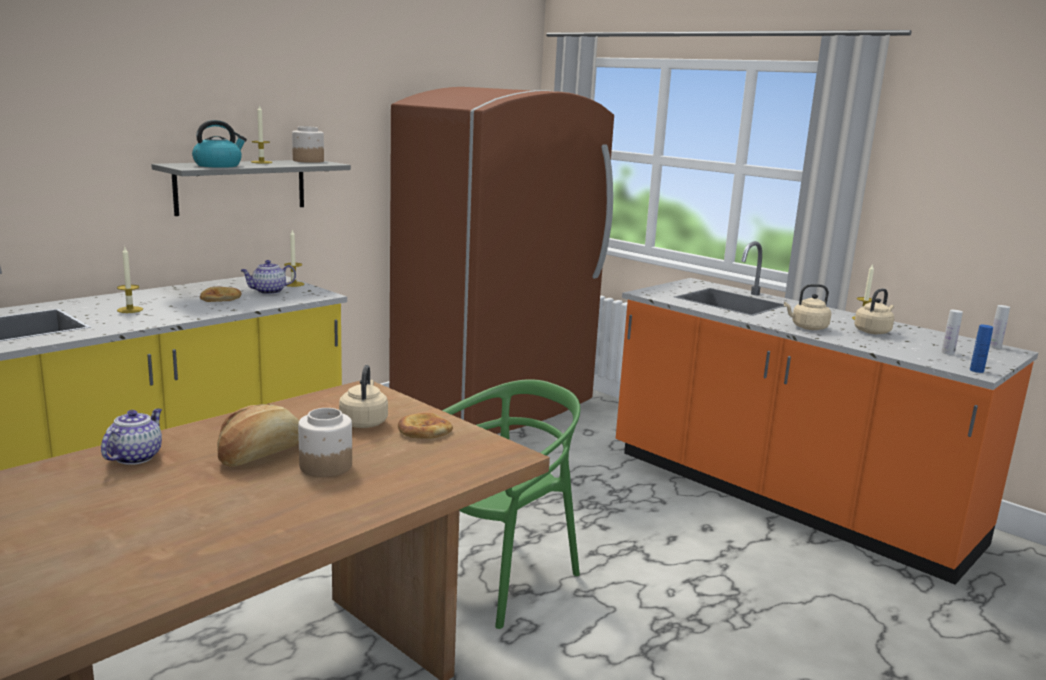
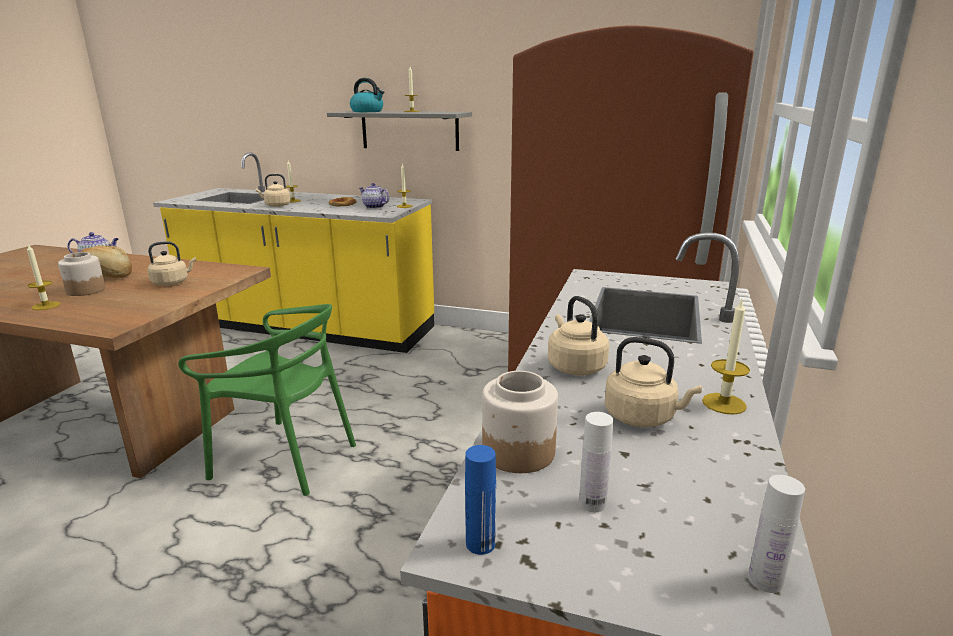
camera: 65 degrees right, 5 degrees up
jar [292,126,324,163] -> jar moved to [482,371,558,473]
bread [398,413,453,438] -> none
none -> candle [27,244,60,310]
none -> beige kettle [256,174,291,207]

